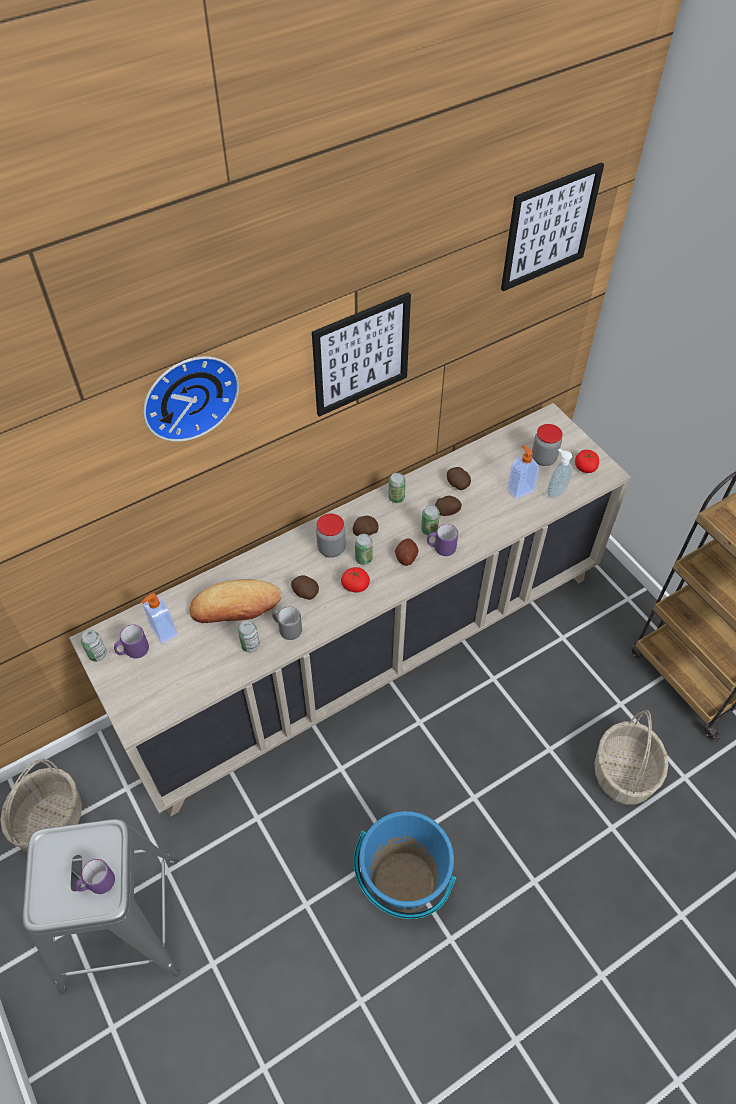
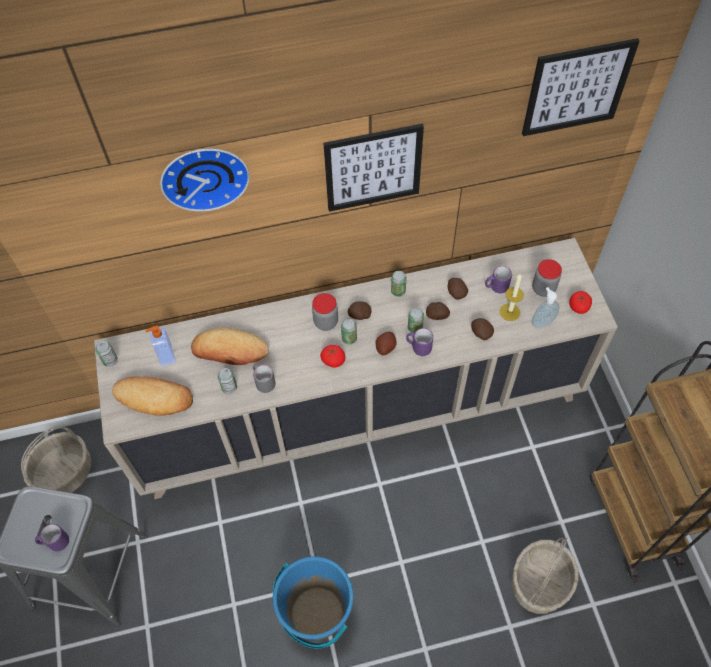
camera: 20 degrees right, 5 degrees up
purple mug [114,625,149,658] -> purple mug moved to [485,266,512,294]
potato [291,575,319,600] -> potato moved to [471,318,494,340]
soap dispenser [507,445,539,499] -> candle [500,274,524,321]
none -> bread [112,376,193,416]

